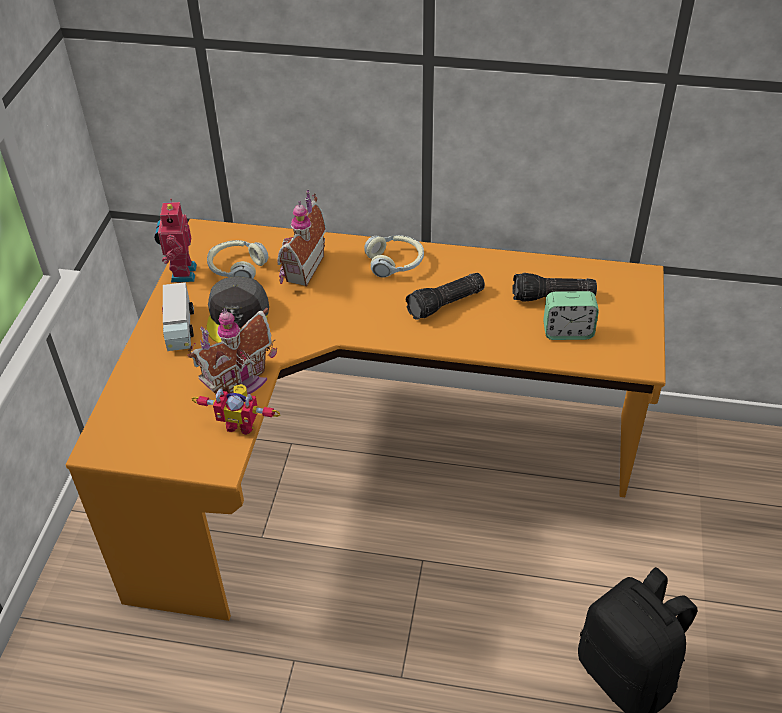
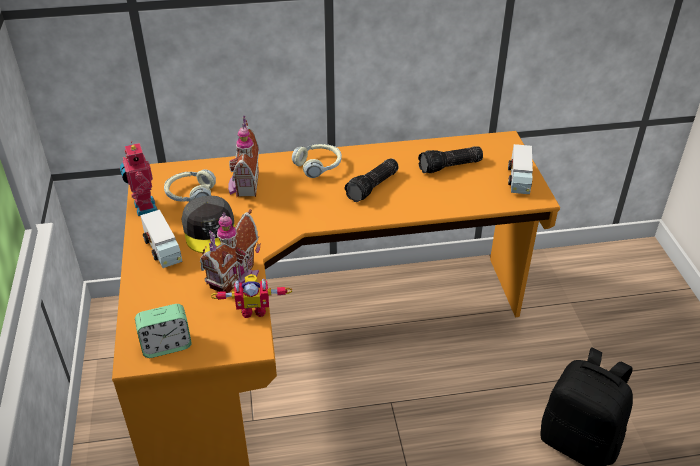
camera: 20 degrees left, 5 degrees down
alarm clock [543,291,599,340] -> alarm clock moved to [135,304,192,358]
none -> toy truck [508,144,533,194]

